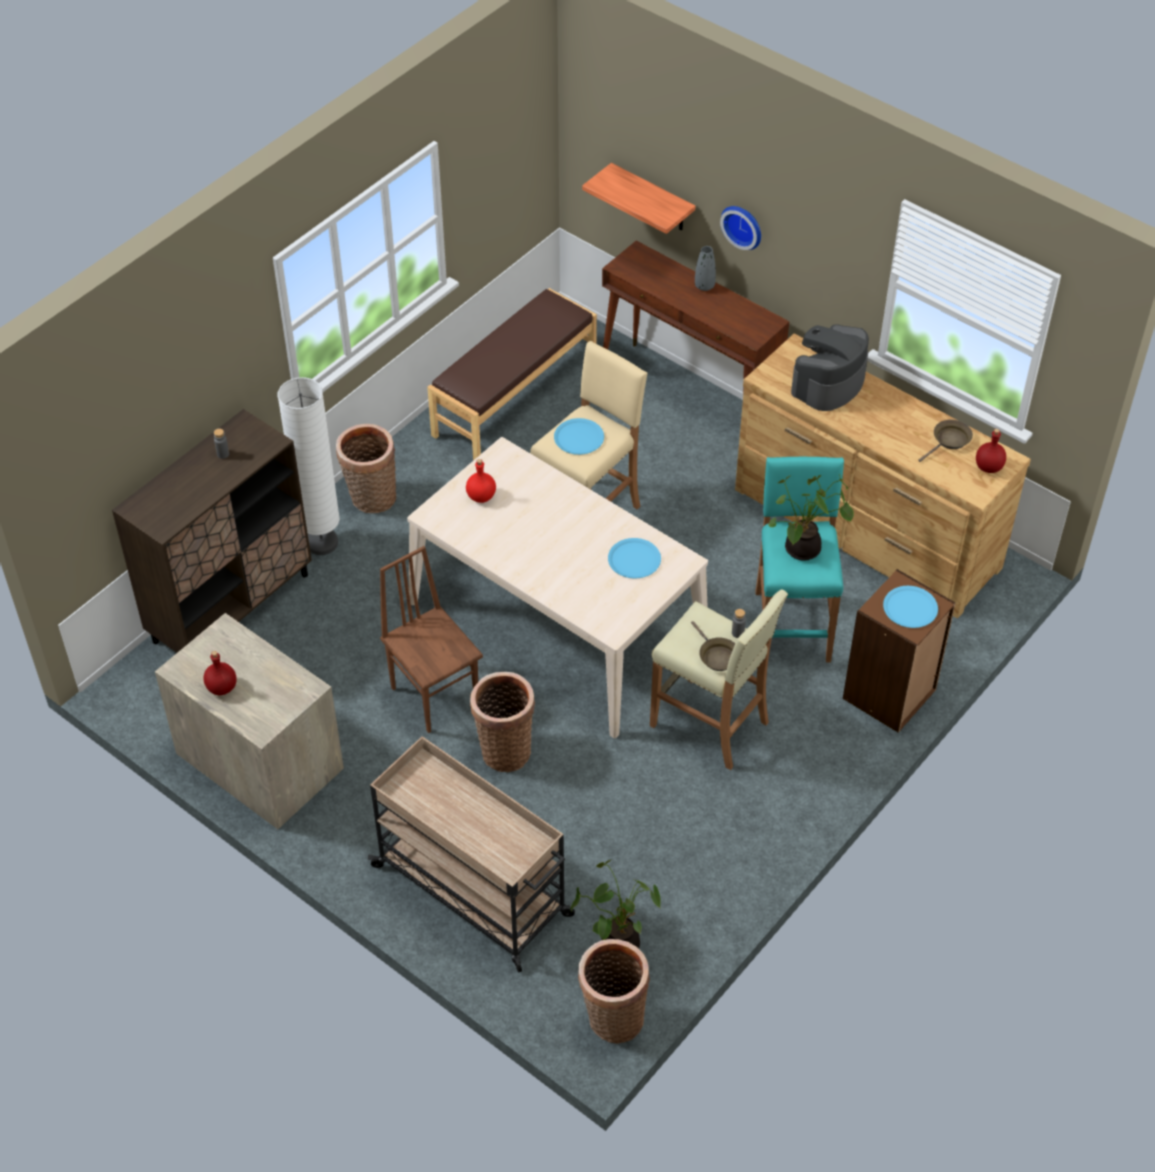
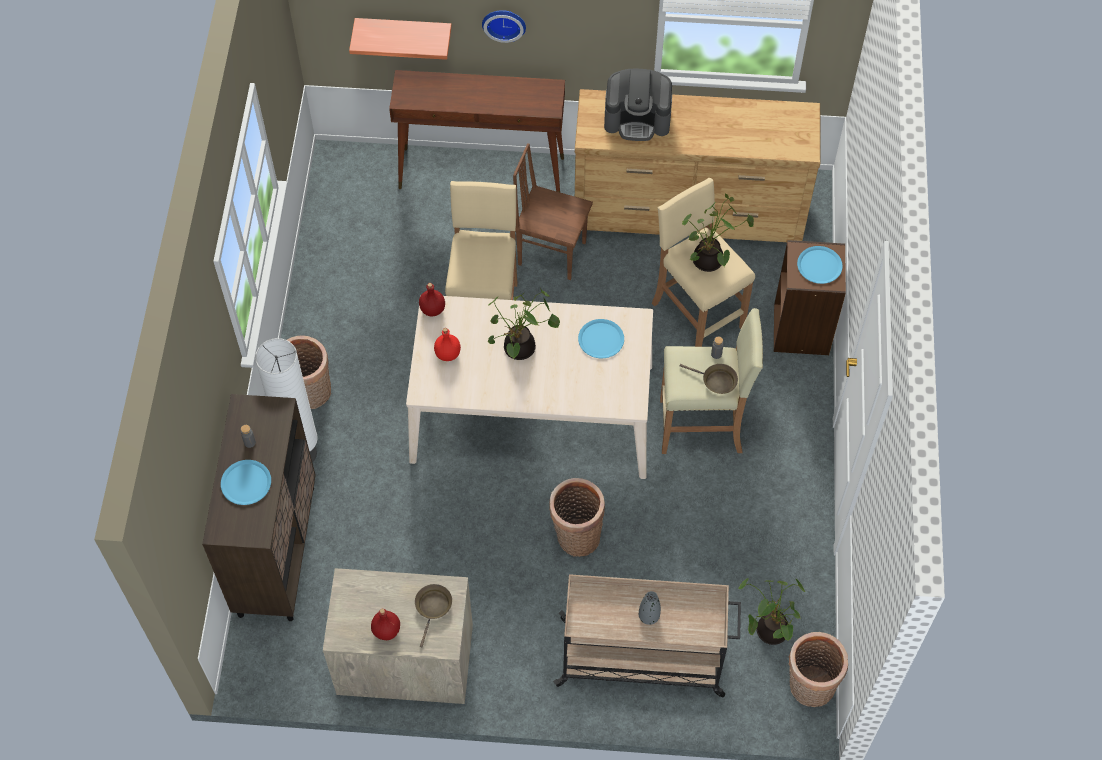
camera: 35 degrees left, 10 degrees up
brown chair [380,546,483,733] -> brown chair moved to [513,143,593,280]
brown bench [427,288,597,460] -> none
blue plate [554,418,604,455] -> blue plate moved to [221,460,271,505]
grey vase [695,246,716,291] -> grey vase moved to [639,591,661,625]
turquoise stool [755,457,844,663] -> beige stool [652,178,755,347]
coffee machine [791,324,869,411] -> coffee machine turned 90 degrees counterclockwise [604,68,672,141]
brown frying pan [918,419,973,462] -> brown frying pan moved to [415,584,452,647]
red bottle [976,429,1006,473] -> red bottle moved to [419,283,445,316]
none -> potted plant [488,288,560,360]

